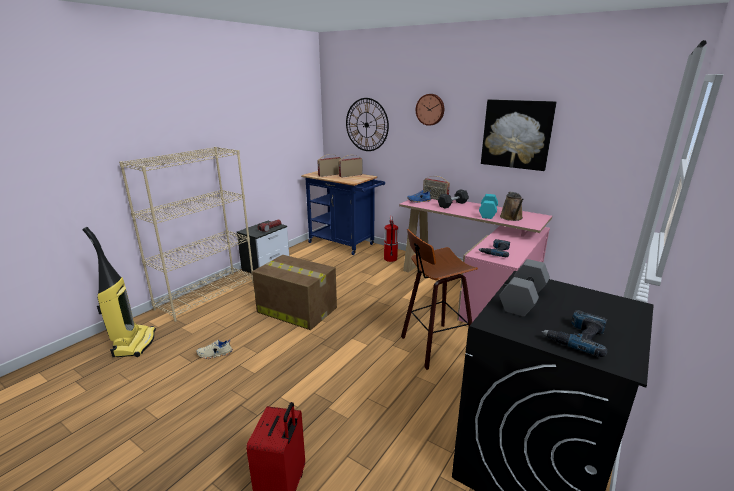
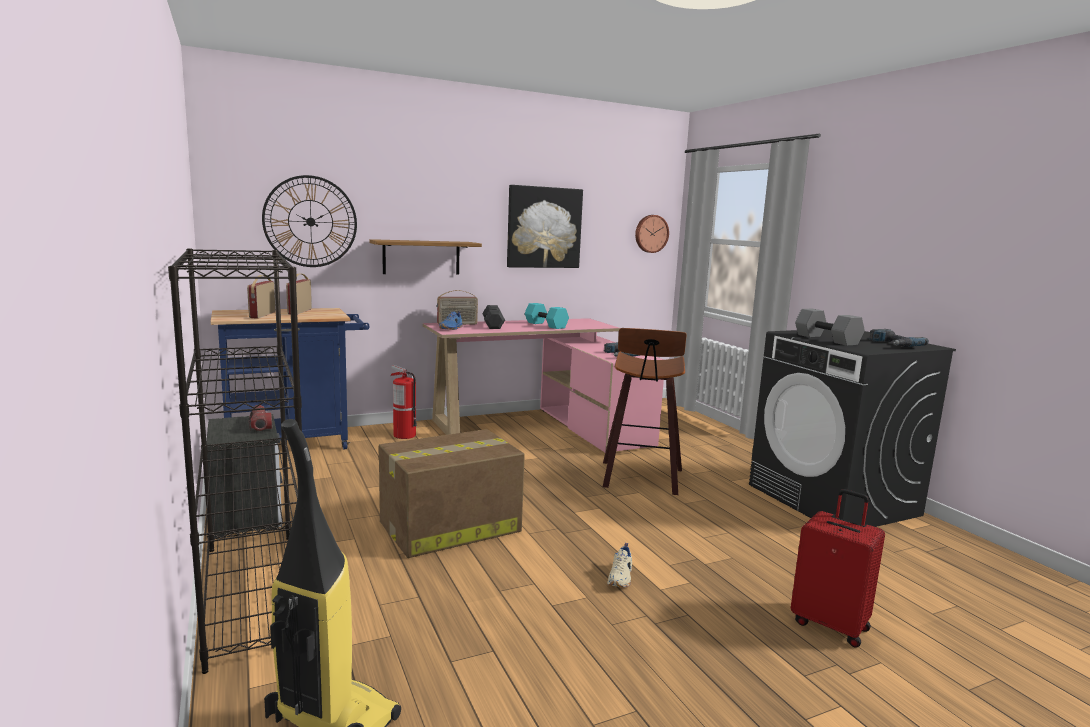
camera: 60 degrees left, 10 degrees down
beige bookcase [119,147,253,322] -> black bookcase [168,248,302,674]
beige shoe [196,340,233,359] -> beige shoe moved to [607,543,632,588]
wall clock [416,94,444,126] -> wall clock moved to [635,215,669,253]
brown watering can [500,192,524,221] -> none
none -> shelf [369,239,482,274]

